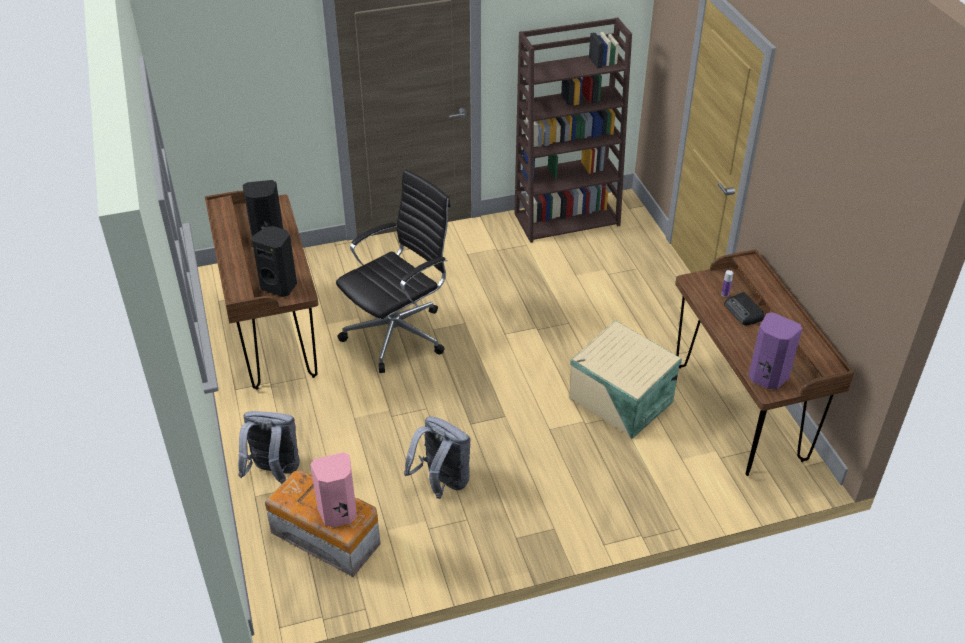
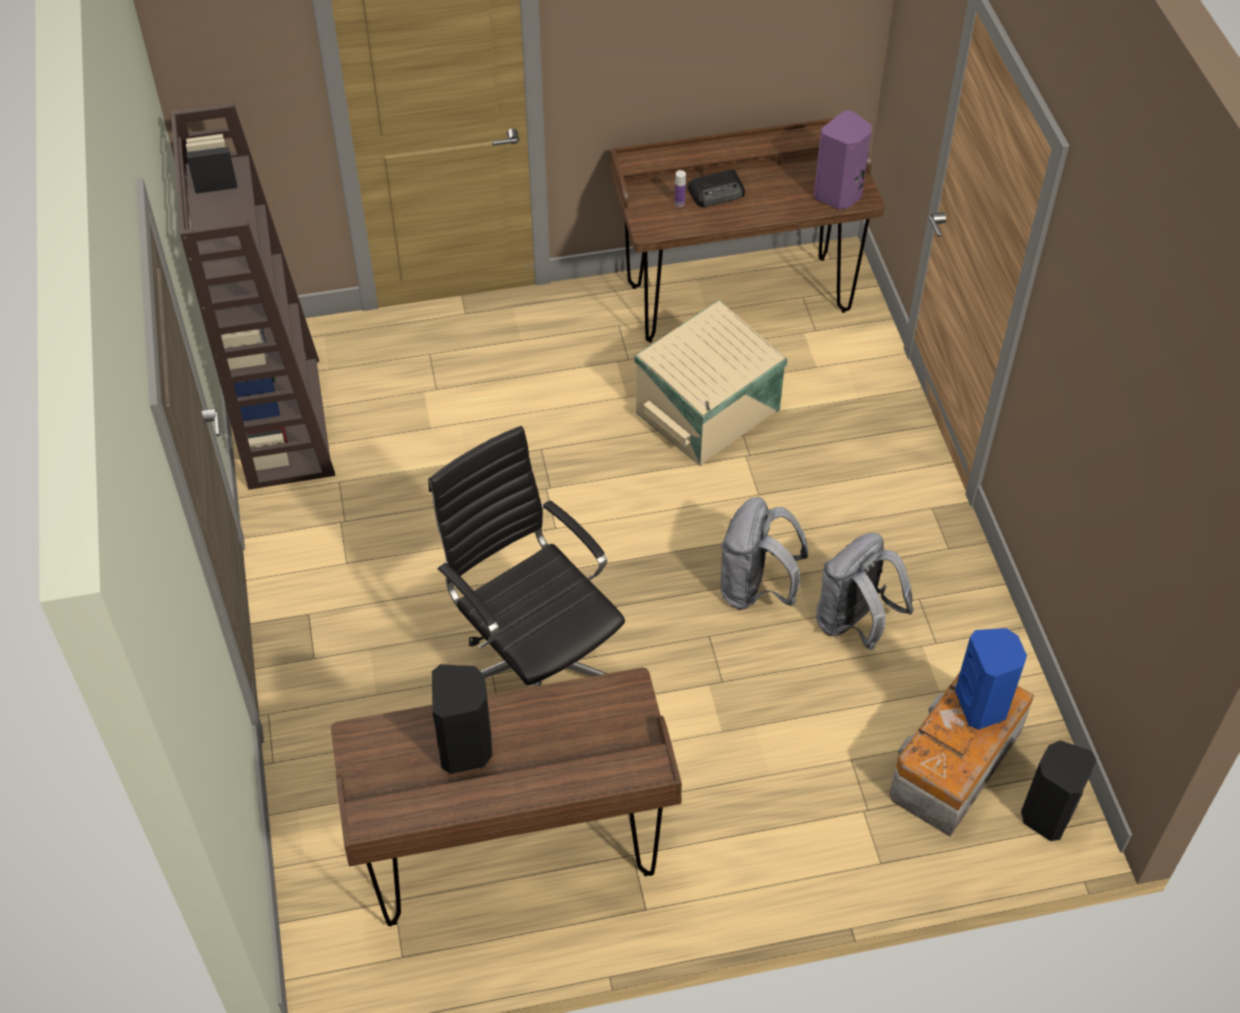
camera: 85 degrees left, 10 degrees up
grey backpack [238,411,300,485] -> grey backpack moved to [721,497,808,610]
black speaker [252,226,297,297] -> black speaker moved to [1021,740,1096,841]
pink speaker [310,452,357,527] -> blue speaker [955,628,1027,730]

